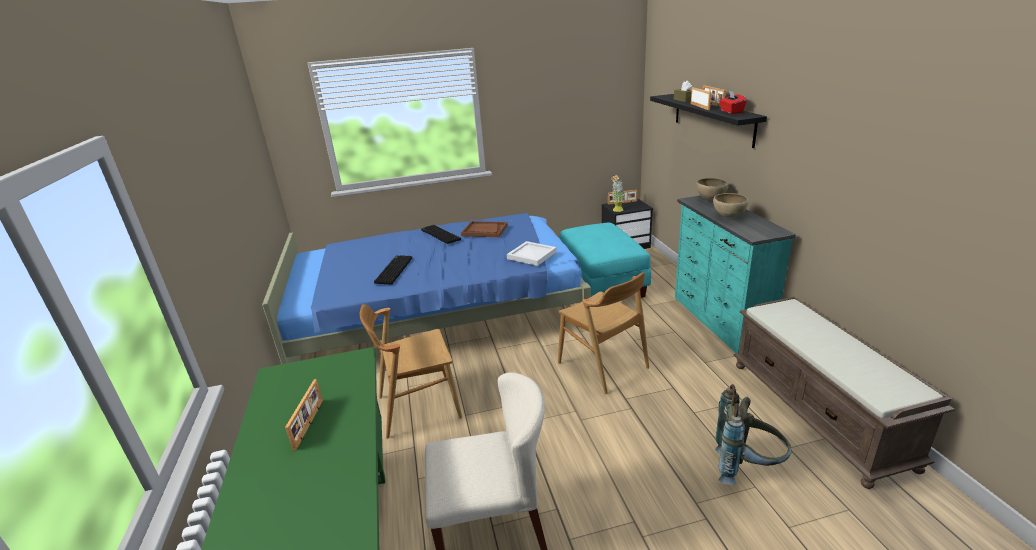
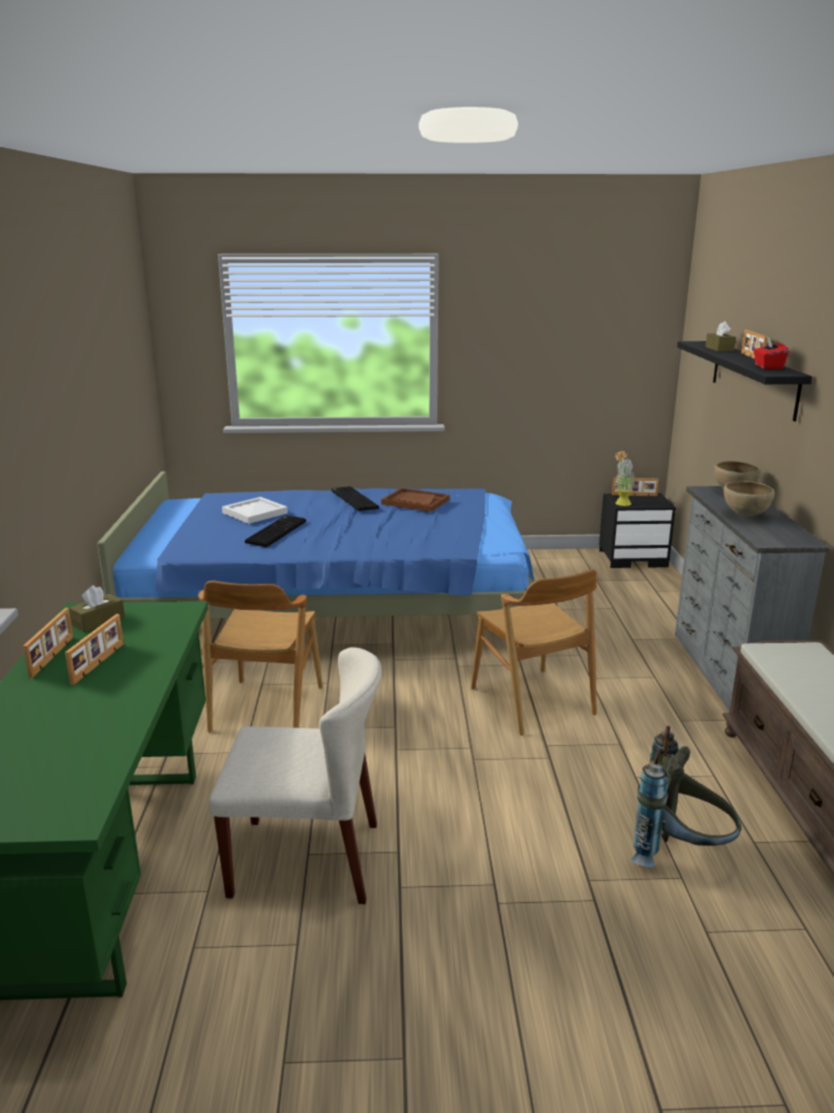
camera: 10 degrees right, 5 degrees down
brown chair [360,304,462,439] -> brown chair turned 75 degrees counterclockwise [198,581,323,733]
white tray [507,241,557,266] -> white tray moved to [222,497,288,524]
turquoise ottoman [560,223,651,298] -> none
turquoise dresser [675,195,796,353] -> grey dresser [675,486,829,711]
picture frame [691,87,712,110] -> picture frame moved to [23,608,74,678]
none -> brown tissue box [69,585,125,632]

